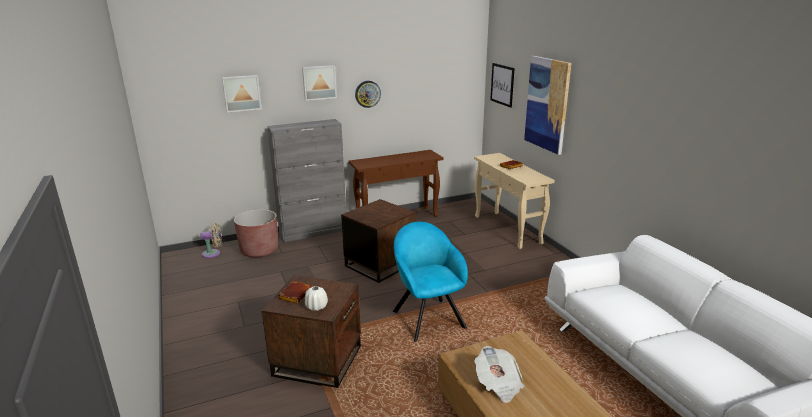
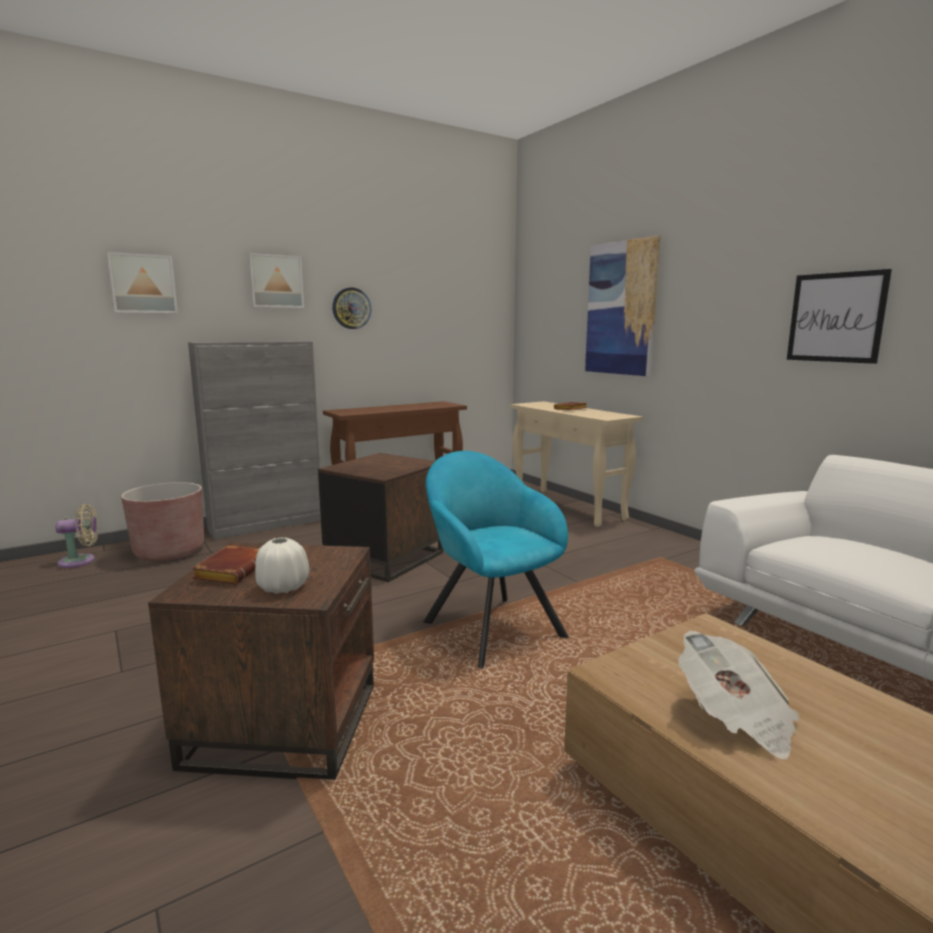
camera: 10 degrees left, 10 degrees down
picture [490,63,515,108] -> picture moved to [787,269,892,364]

